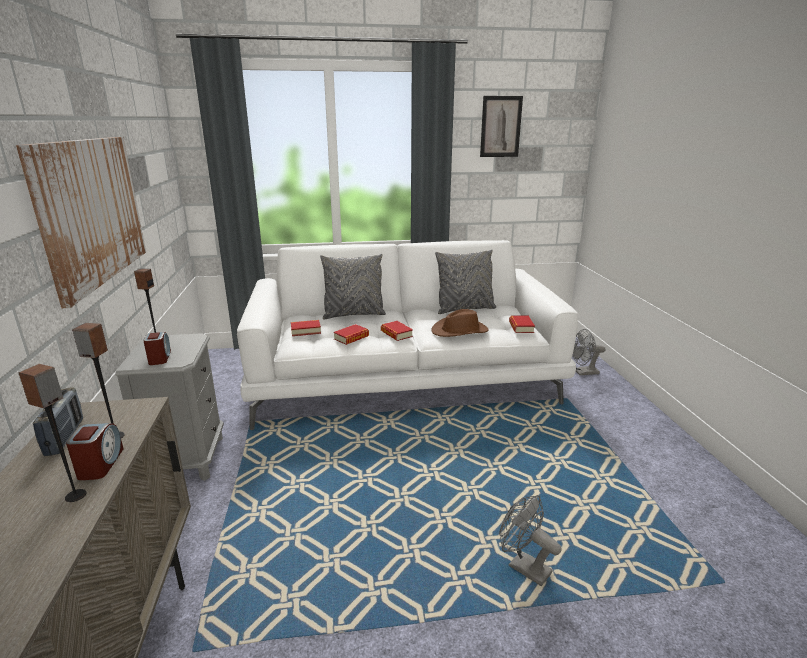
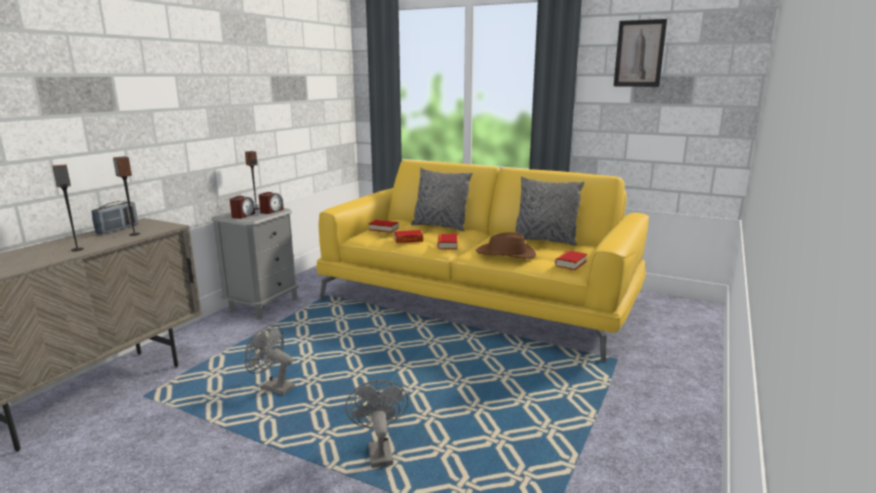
camera: 35 degrees right, 5 degrees down
picture [16,137,146,308] -> none
alarm clock [66,423,123,480] -> alarm clock moved to [259,192,284,214]
white sofa [237,240,578,430] -> yellow sofa [317,160,649,362]
grey fan [572,329,606,375] -> grey fan moved to [245,324,295,395]

